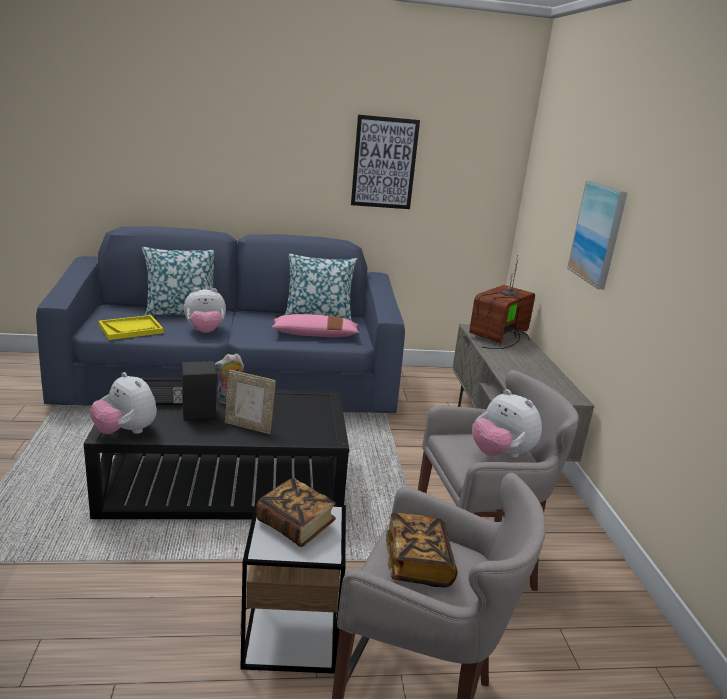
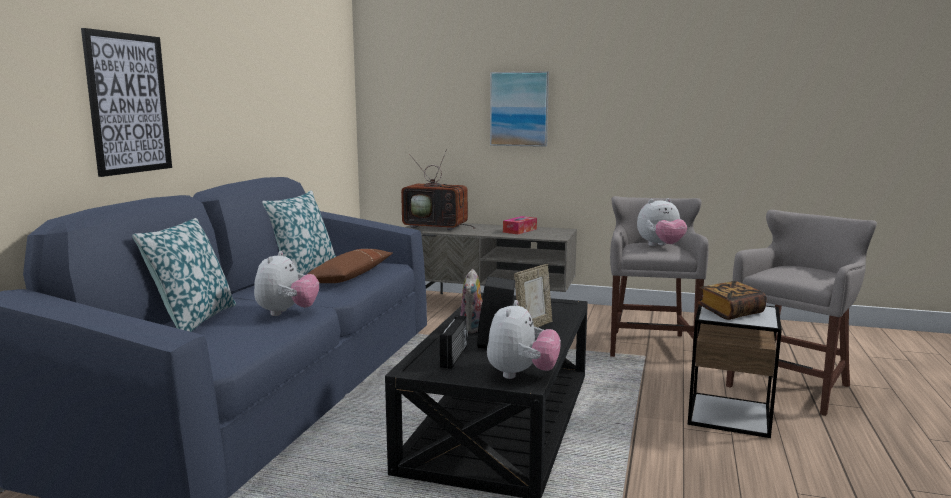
camera: 65 degrees left, 10 degrees down
plush toy [91,372,157,434] -> plush toy turned 45 degrees counterclockwise [487,300,561,379]
yellow tray [99,315,164,340] -> none
pink pillow [272,314,360,337] -> brown pillow [306,249,393,283]
picture [351,115,420,209] -> picture moved to [81,28,172,177]
book [386,513,457,587] -> none
television [469,255,535,349] -> television turned 45 degrees counterclockwise [401,149,475,230]
none -> tissue box [503,216,537,234]

